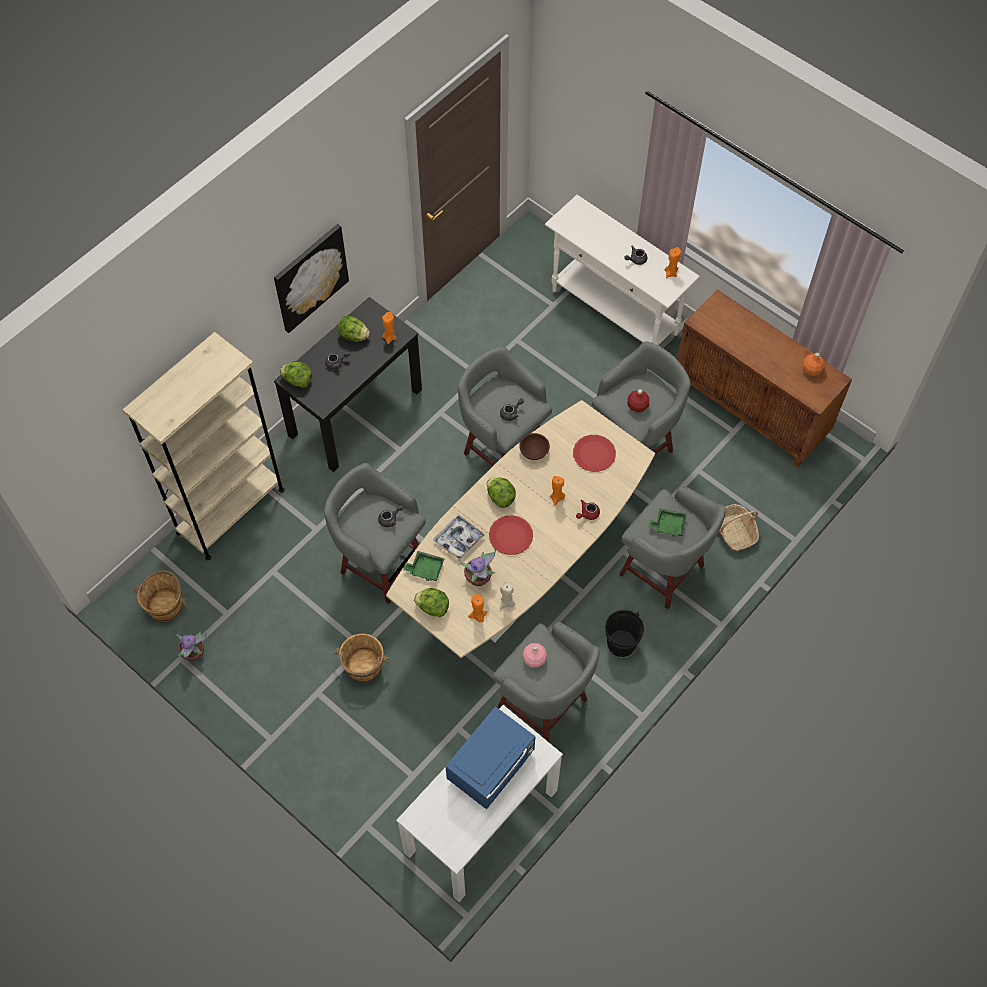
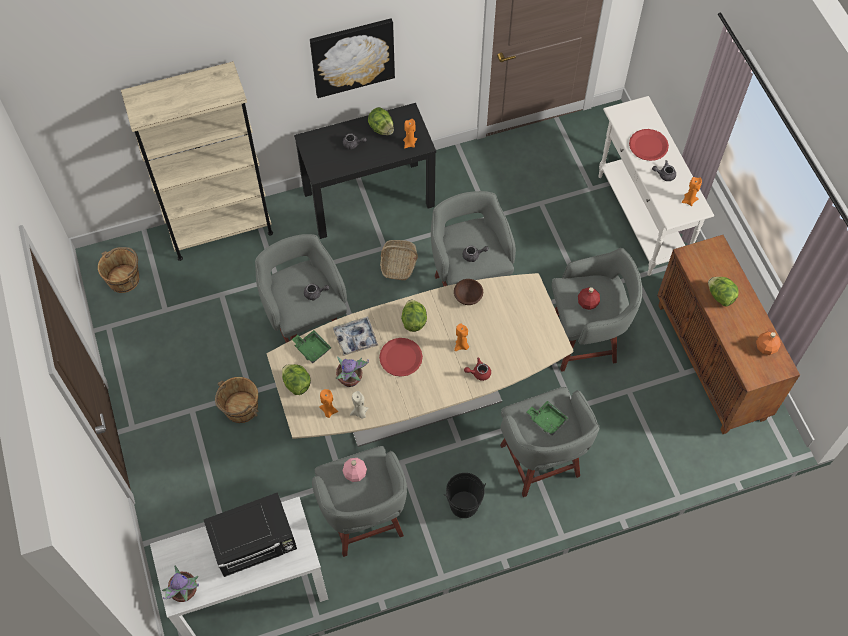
camera: 30 degrees right, 0 degrees up
potted plant [176,631,207,661] -> potted plant moved to [162,566,199,602]
lettuce [280,361,312,388] -> lettuce moved to [708,277,739,306]
blue microwave [445,706,536,810] -> black microwave [204,492,297,577]
red plate [573,435,616,472] -> red plate moved to [629,129,669,161]
basket [720,504,759,551] -> basket moved to [380,240,418,280]

